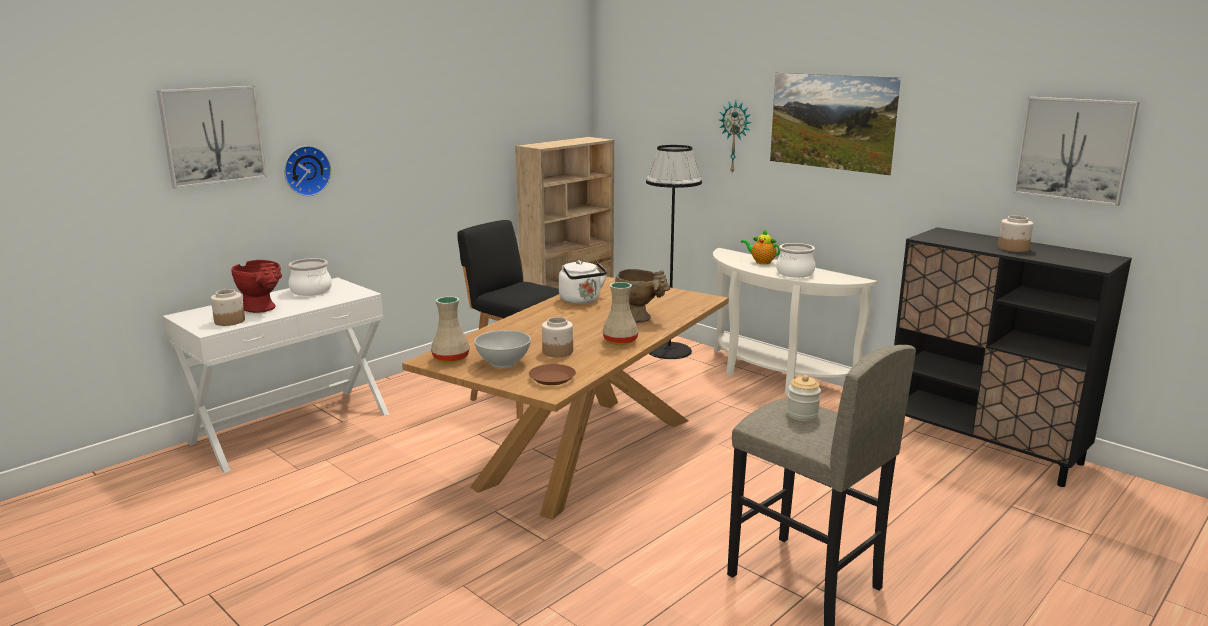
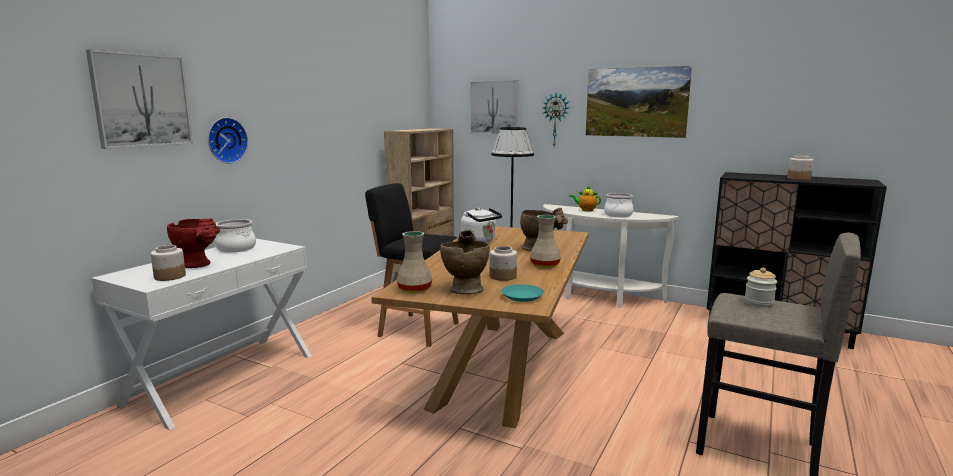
camera: 15 degrees left, 5 degrees down
white bowl [474,330,531,368] -> beige vase [440,230,490,294]
brown plate [529,364,576,385] -> turquoise plate [501,284,544,302]
picture [1013,97,1140,206] -> picture moved to [470,80,519,135]

